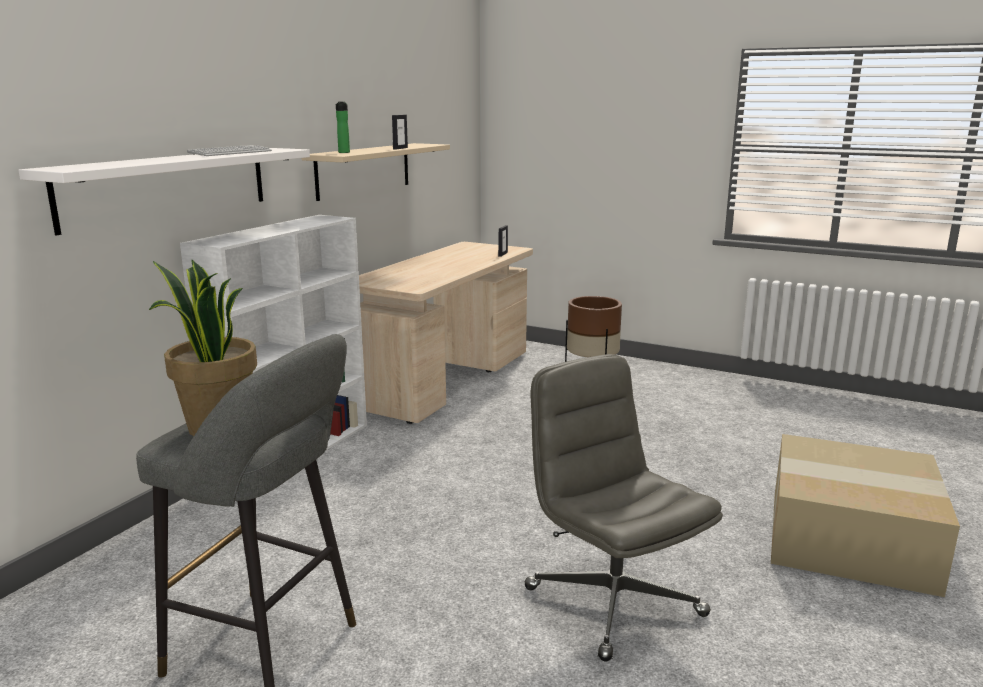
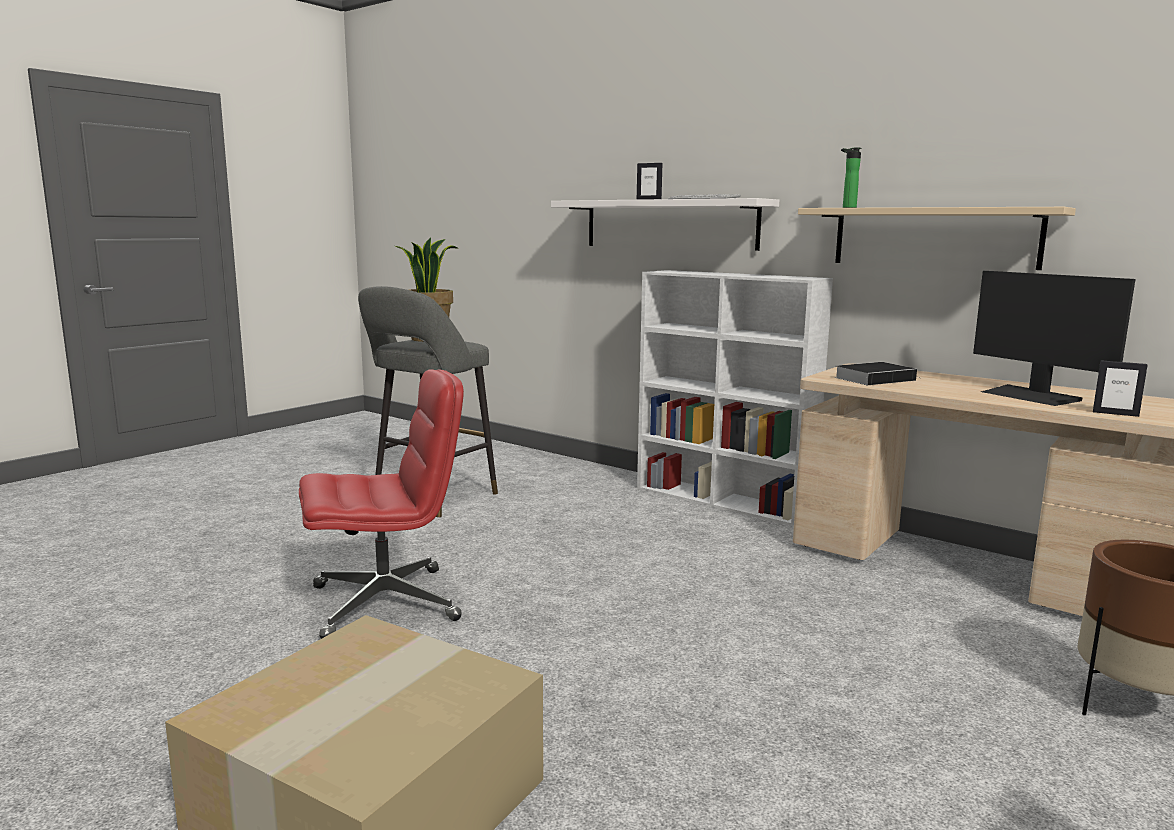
camera: 100 degrees right, 5 degrees down
picture frame [392,115,408,150] -> picture frame moved to [637,163,662,200]
grey office chair [524,354,723,662] -> red office chair [299,369,464,639]
none -> book [834,362,919,385]
none -> monitor [973,271,1135,406]

